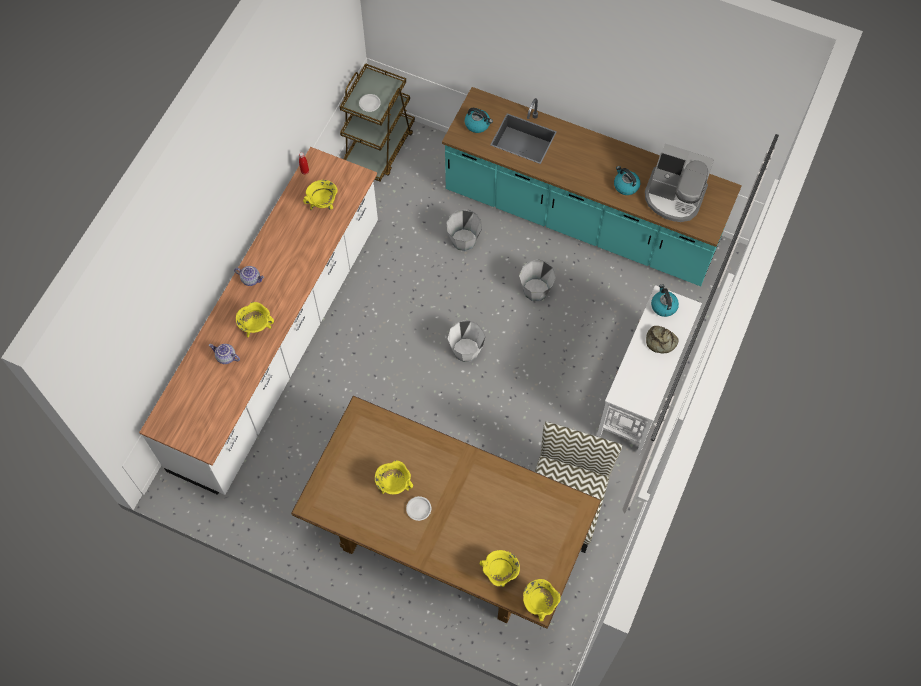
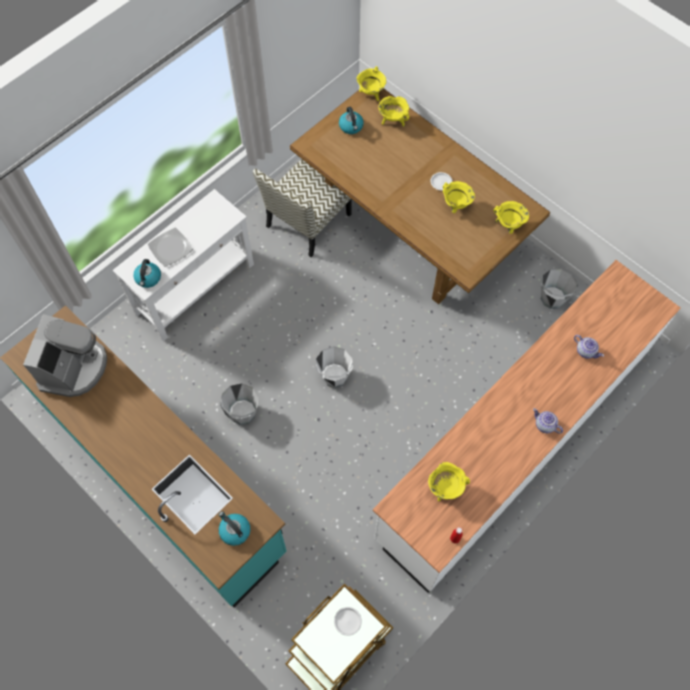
camera: 160 degrees left, 0 degrees up
yellow cooking pot [236,302,274,338] -> yellow cooking pot moved to [493,201,529,234]
grey bucket [446,209,482,251] -> grey bucket moved to [541,269,577,309]
kettle [614,166,640,195] -> kettle moved to [339,107,364,134]
coffee machine [645,144,714,222] -> coffee machine turned 60 degrees clockwise [23,314,107,397]
bread [646,326,679,353] -> plate [148,227,193,267]

